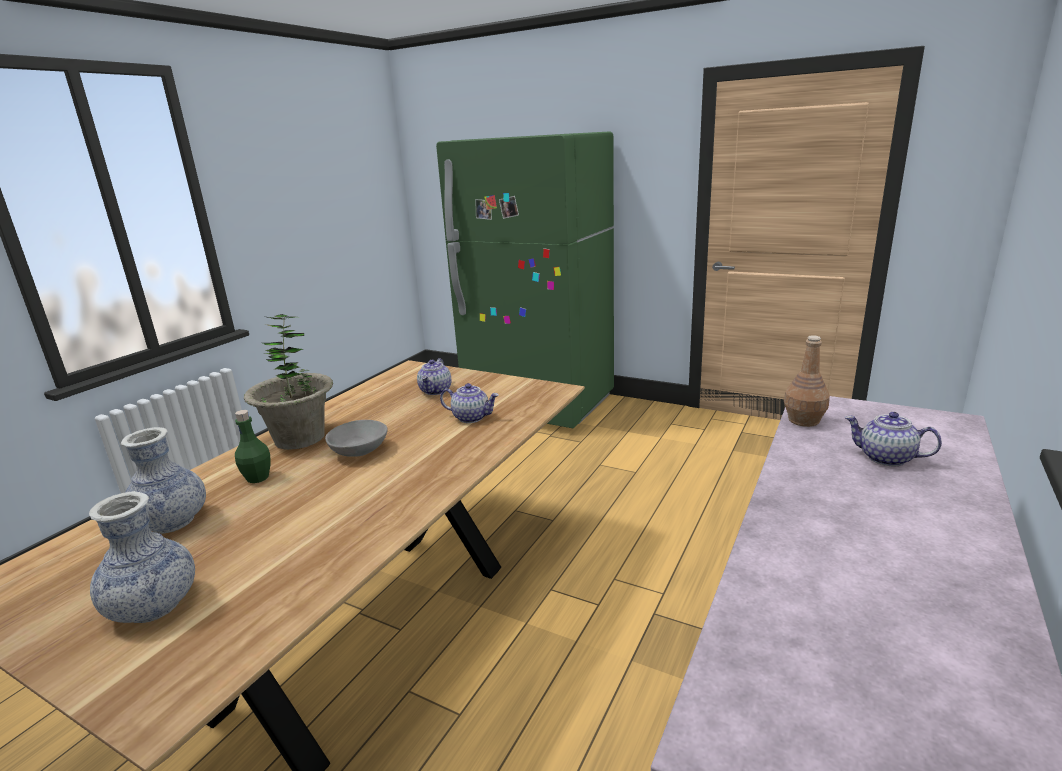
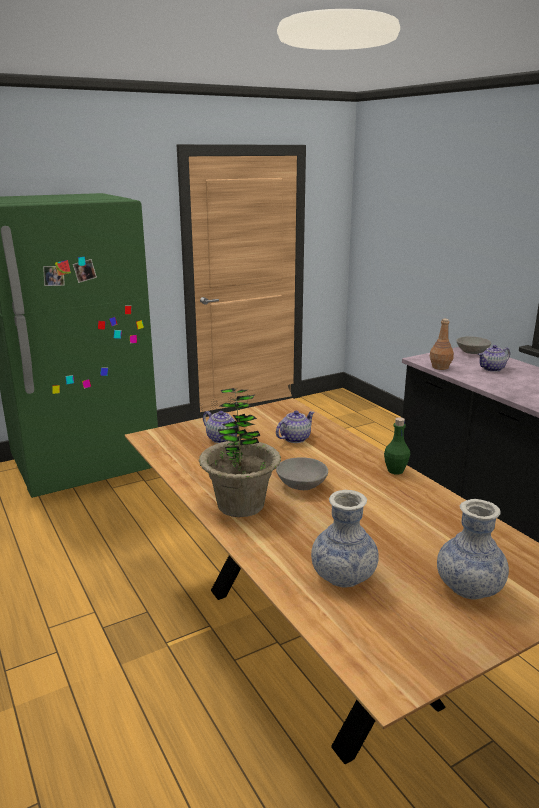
camera: 60 degrees left, 0 degrees up
green bottle [235,410,271,483] -> green bottle moved to [384,417,410,475]
none -> grey bowl [456,336,492,354]

